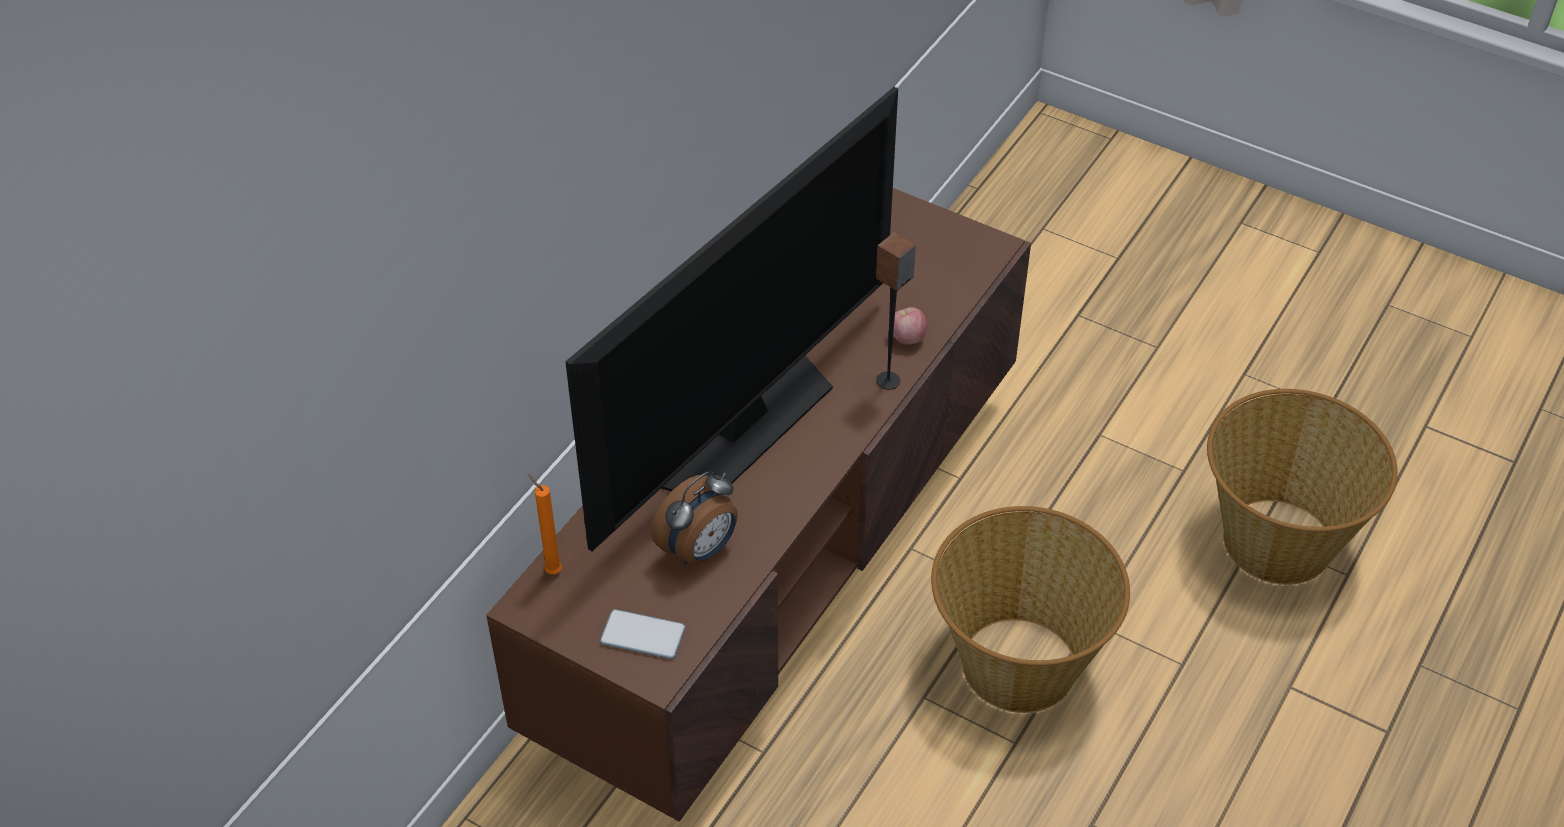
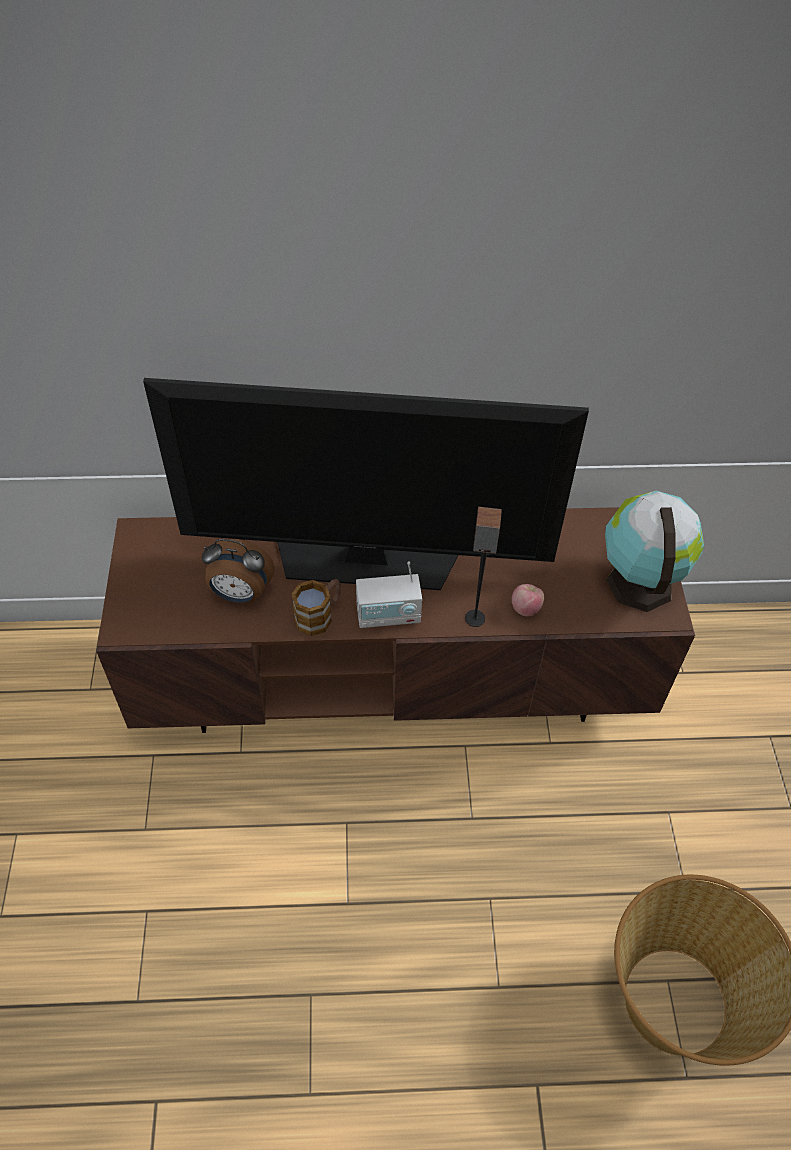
camera: 55 degrees right, 5 degrees up
orange candle [529,474,562,574] -> none
phone [600,609,685,659] -> none
basket [931,506,1130,713] -> none
none -> mug [291,579,341,636]
none -> radio [356,561,422,628]
none -> globe [605,491,704,612]

